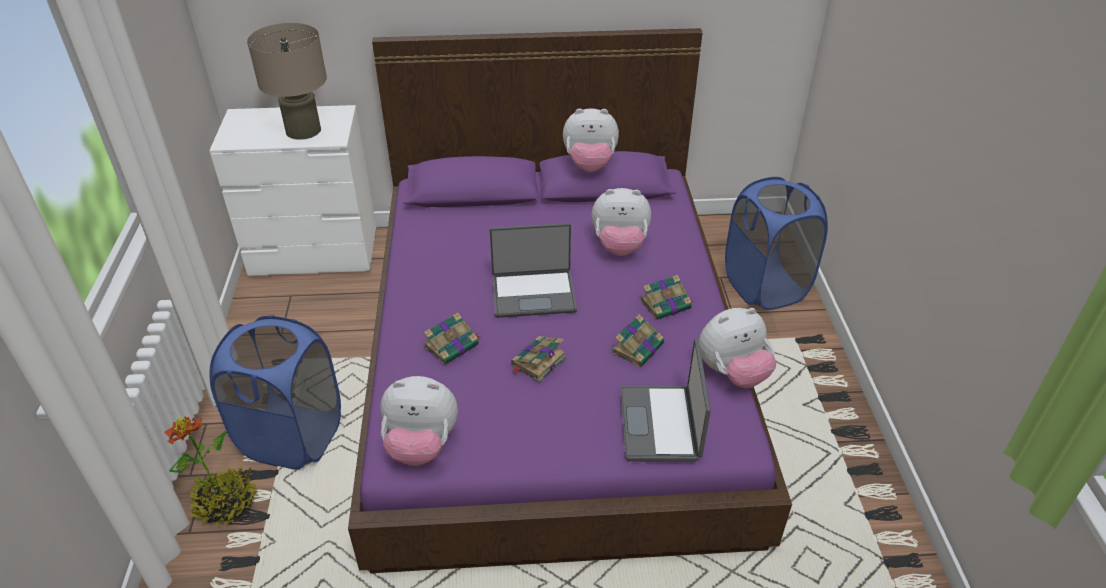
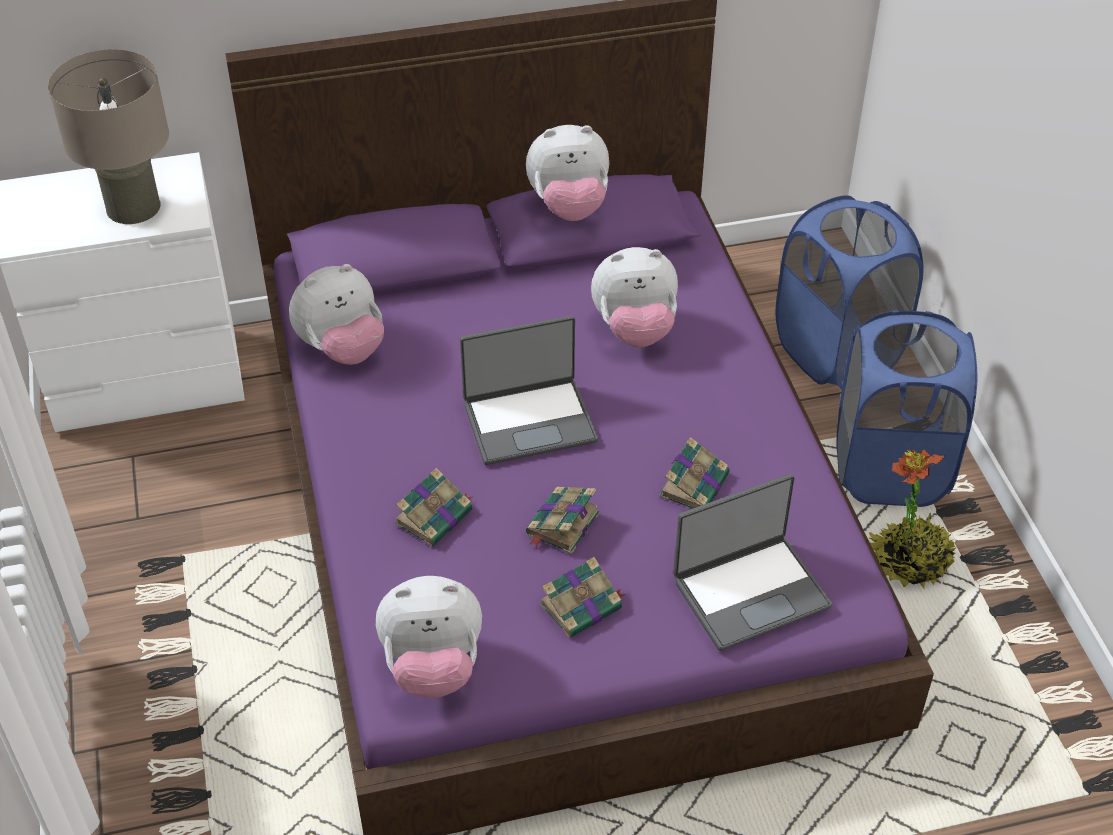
camera: 10 degrees left, 5 degrees up
potted plant [164,416,257,527] -> potted plant moved to [868,449,956,588]
blue laundry basket [210,315,341,470] -> blue laundry basket moved to [837,310,977,507]
laptop [620,339,711,462] -> laptop turned 105 degrees counterclockwise [673,474,832,651]
book [640,275,695,320] -> book moved to [539,557,626,638]
plush toy [699,308,776,388] -> plush toy moved to [289,264,384,365]

